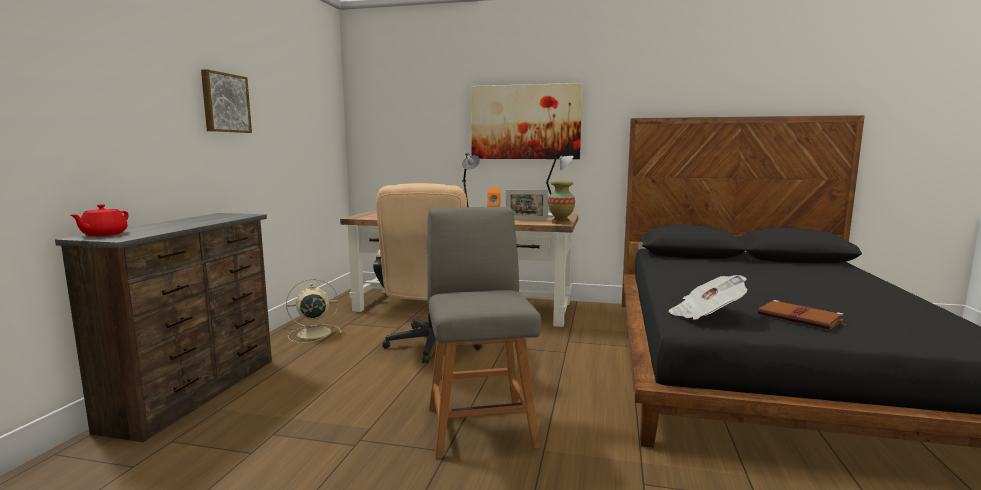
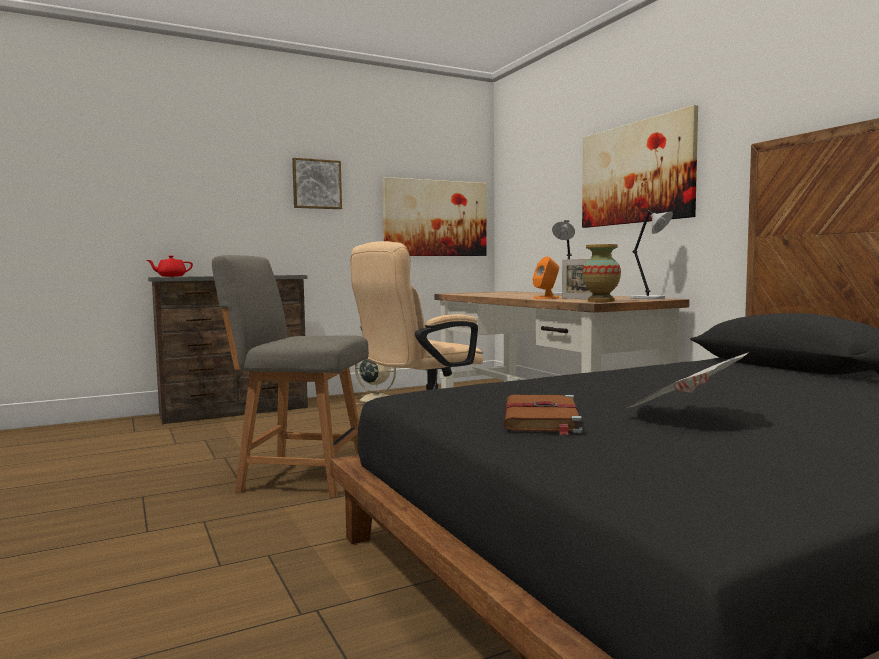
camera: 50 degrees right, 5 degrees down
grey chair [426,207,541,459] -> grey chair turned 120 degrees counterclockwise [212,255,369,497]
newspaper [669,275,748,320] -> newspaper moved to [626,353,748,408]
none -> picture [382,177,487,256]

